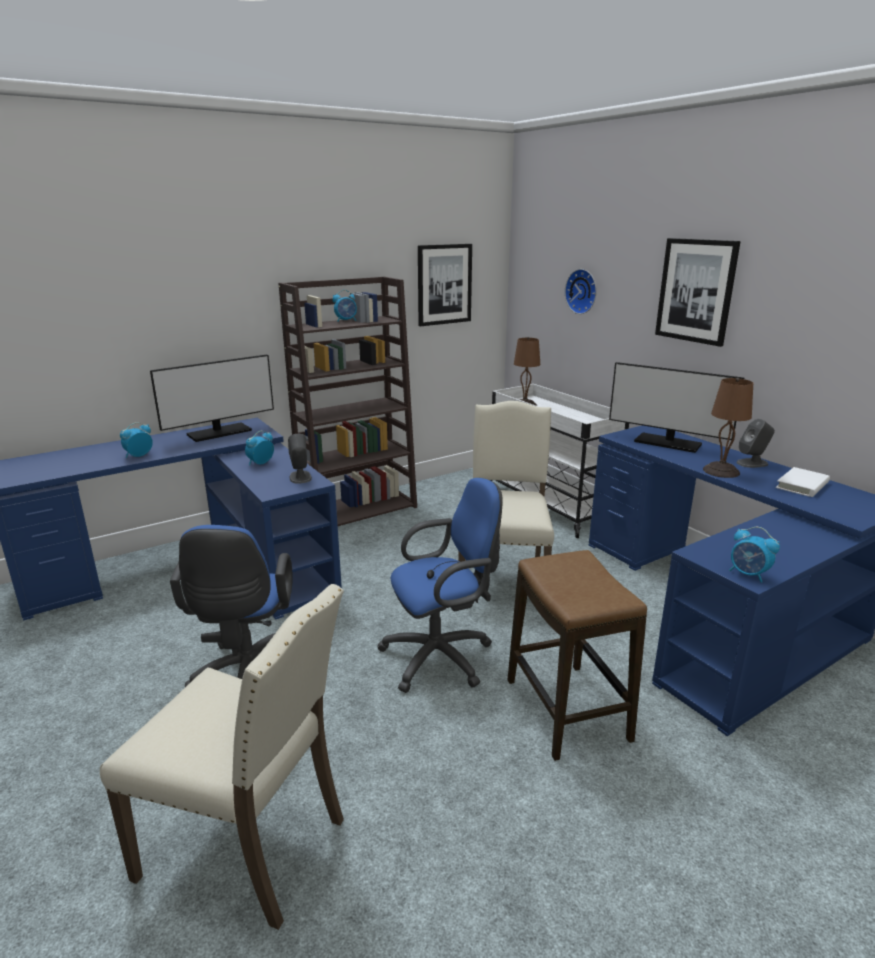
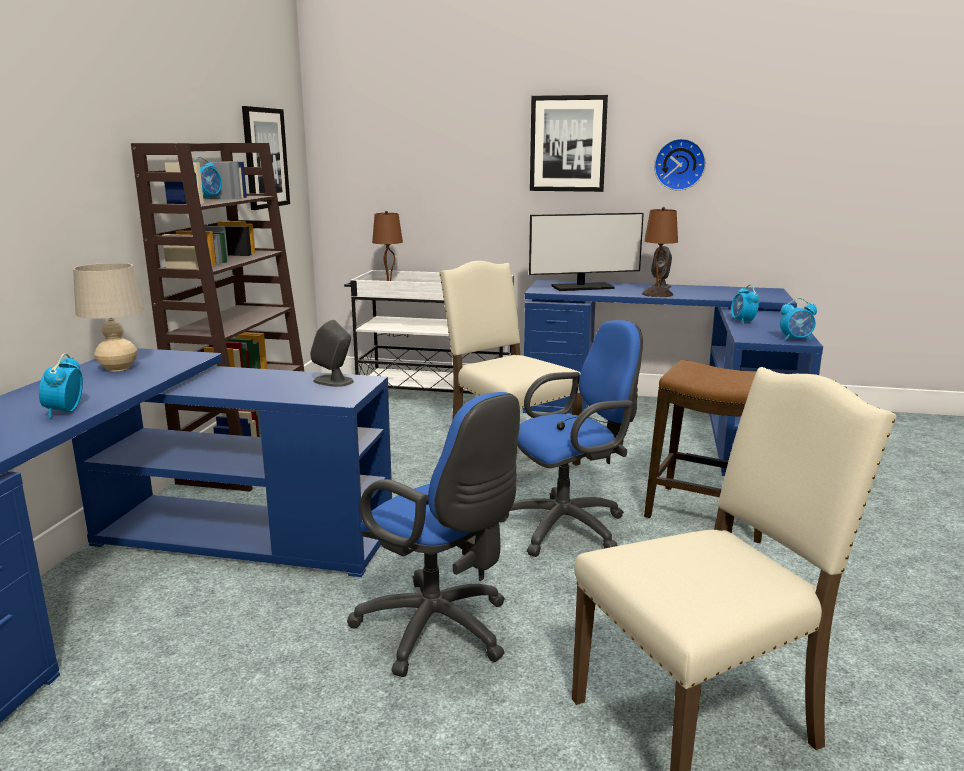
camera: 45 degrees left, 5 degrees down
monitor [150,354,274,442] -> beige table lamp [73,263,143,372]
alarm clock [245,431,274,465] -> alarm clock moved to [731,284,759,325]
blue office chair [377,478,503,693] -> blue office chair turned 45 degrees clockwise [500,320,643,557]
wall clock [565,269,597,314] -> wall clock moved to [654,138,706,191]
white book [776,467,830,497] -> none

